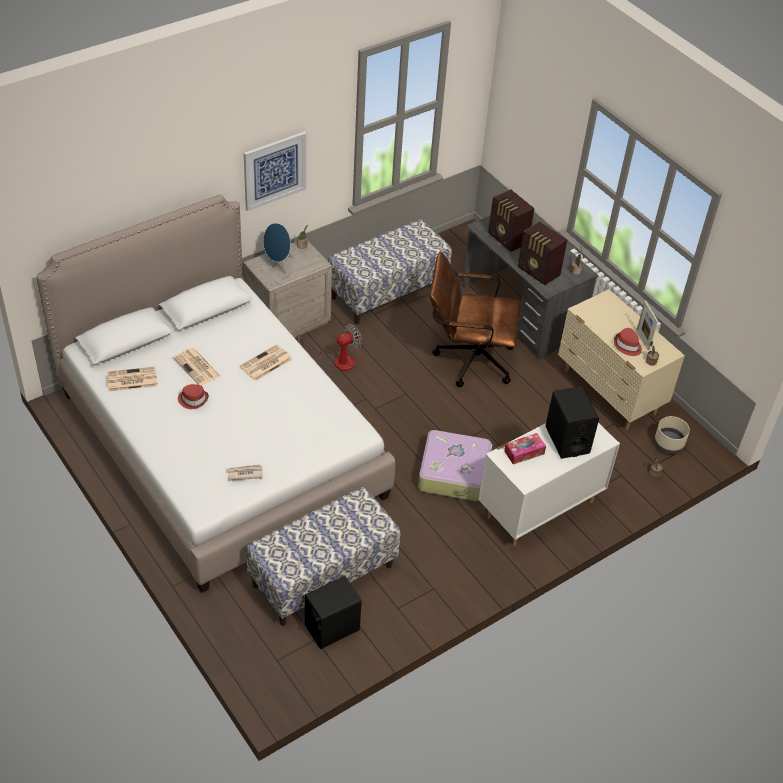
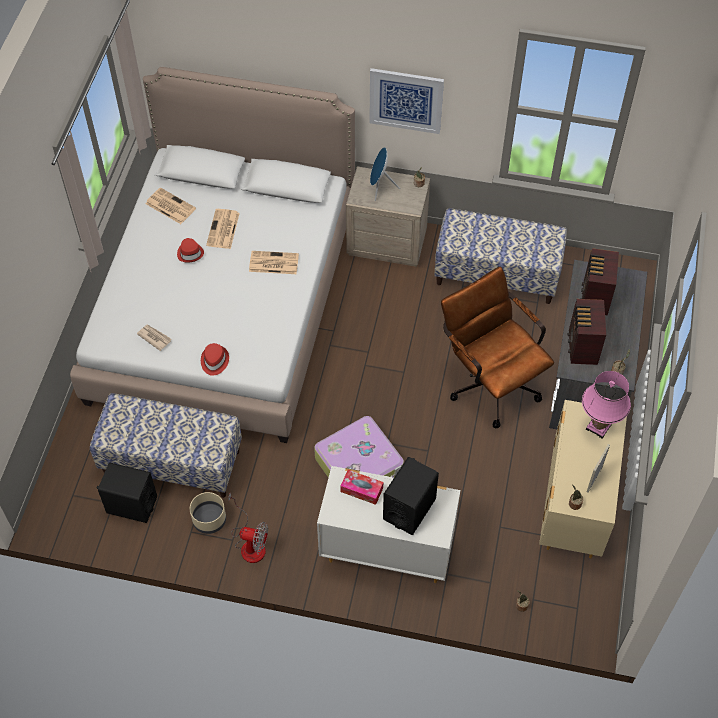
camera: 50 degrees right, 10 degrees up
fan [297,324,362,371] -> fan moved to [228,492,268,563]
red hat [614,328,642,356] -> red hat moved to [201,343,229,376]
beige planter [654,416,690,454] -> beige planter moved to [190,492,226,534]
none -> pink table lamp [582,371,631,439]

